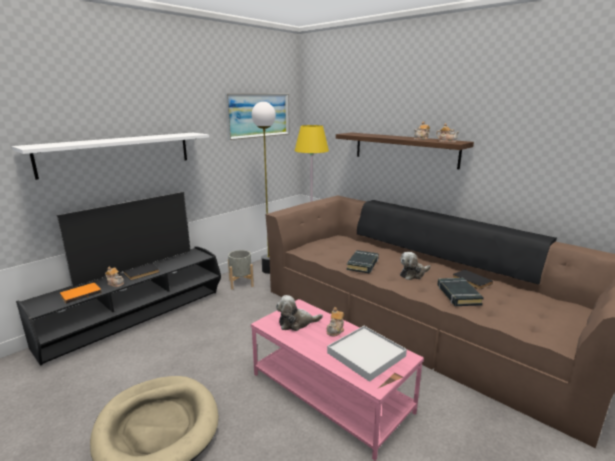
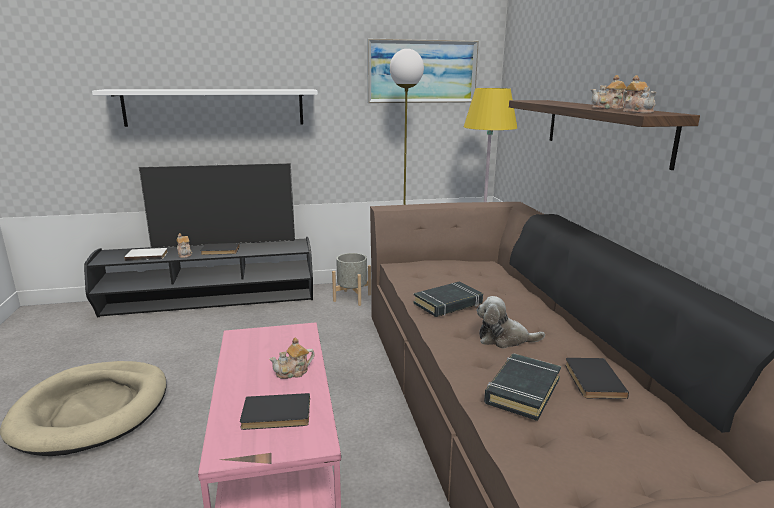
camera: 35 degrees right, 0 degrees up
orange book [60,283,102,304] -> white book [124,248,168,261]
plush toy [276,295,323,331] -> none
white tray [327,326,407,382] -> black book [240,393,310,430]

